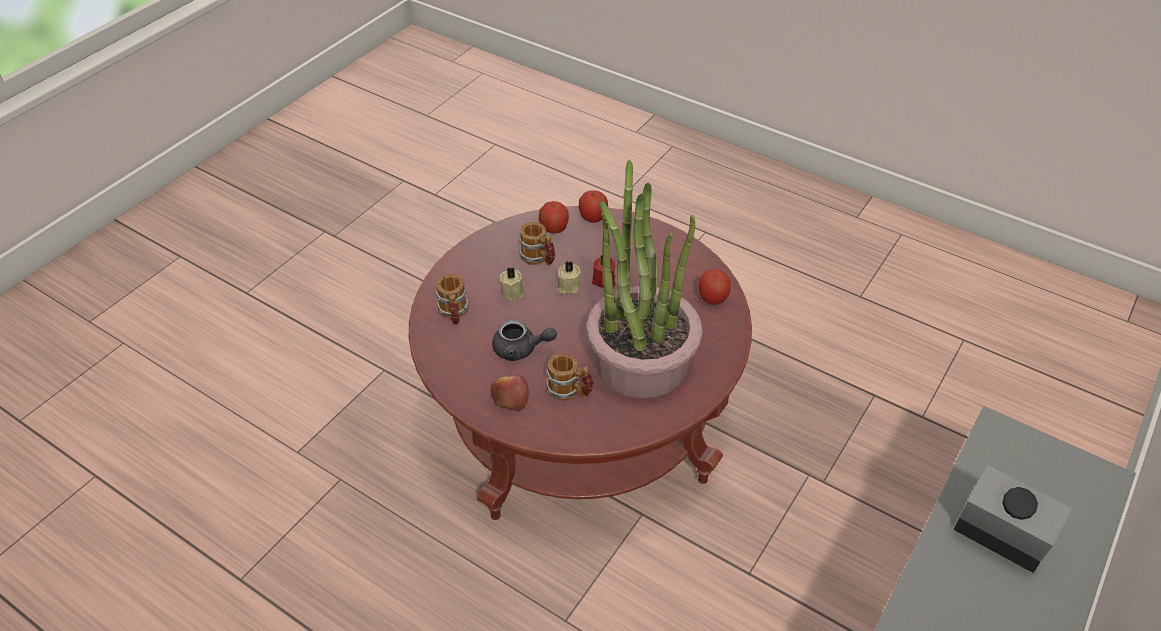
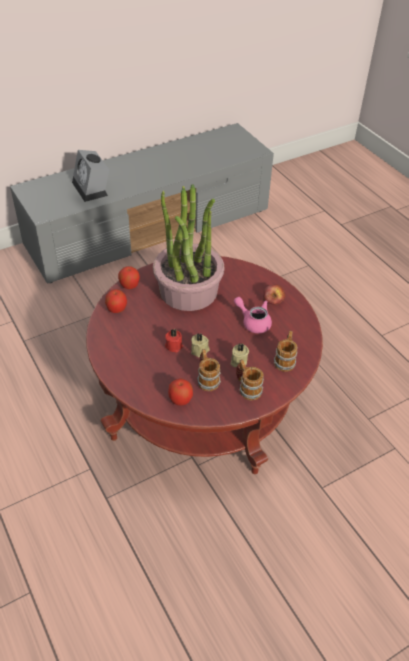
camera: 155 degrees left, 0 degrees up
grey teapot [492,320,557,361] -> pink teapot [234,297,272,333]
mug [547,353,593,401] -> mug moved to [236,360,264,400]
apple [578,190,608,223] -> apple moved to [118,266,140,289]

